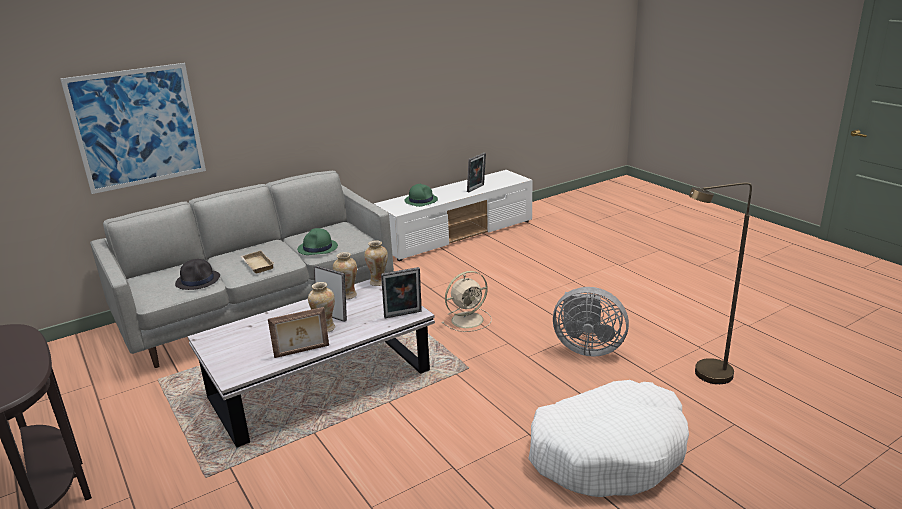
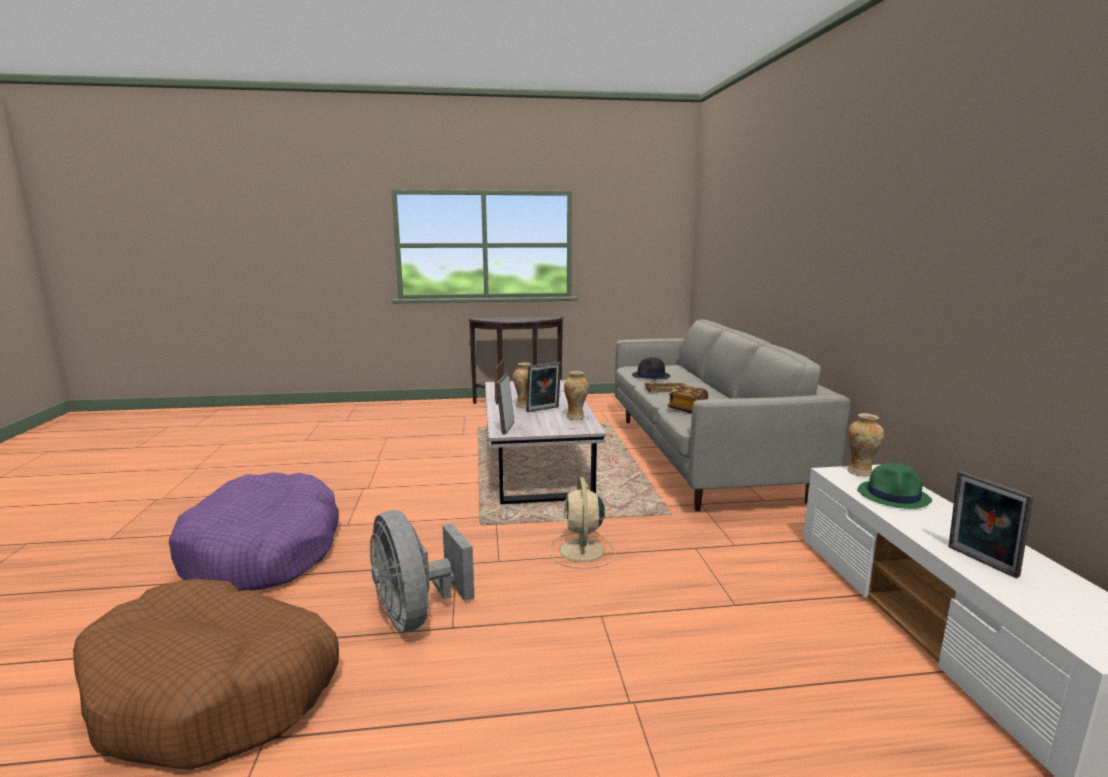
camera: 115 degrees right, 10 degrees down
picture [60,63,206,194] -> none
green hat [297,228,338,255] -> book [668,384,708,414]
vase [364,240,388,286] -> vase moved to [847,413,884,476]
white dog bed [528,380,689,497] -> purple dog bed [169,472,339,591]
grey fan [553,287,629,357] -> grey fan turned 75 degrees counterclockwise [370,510,474,632]
brown floor lamp [689,182,752,384] -> brown dog bed [73,579,339,770]

